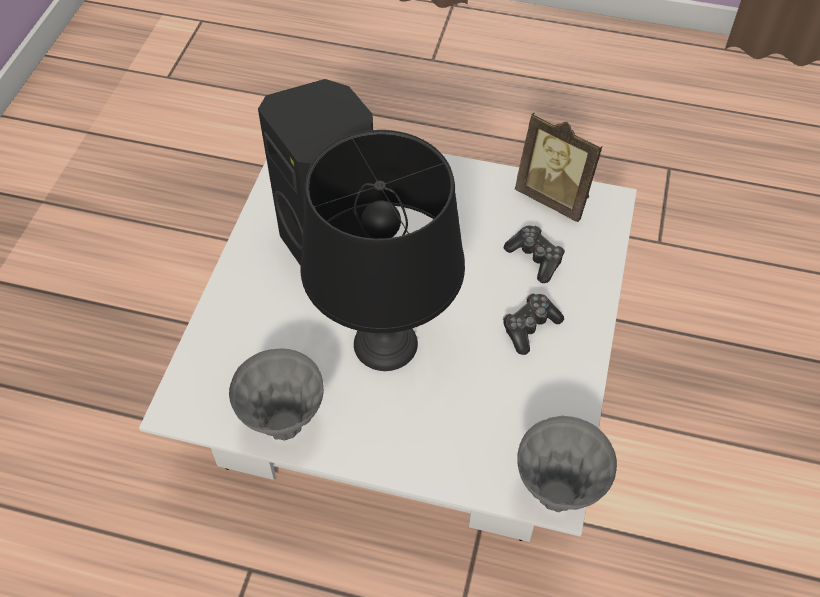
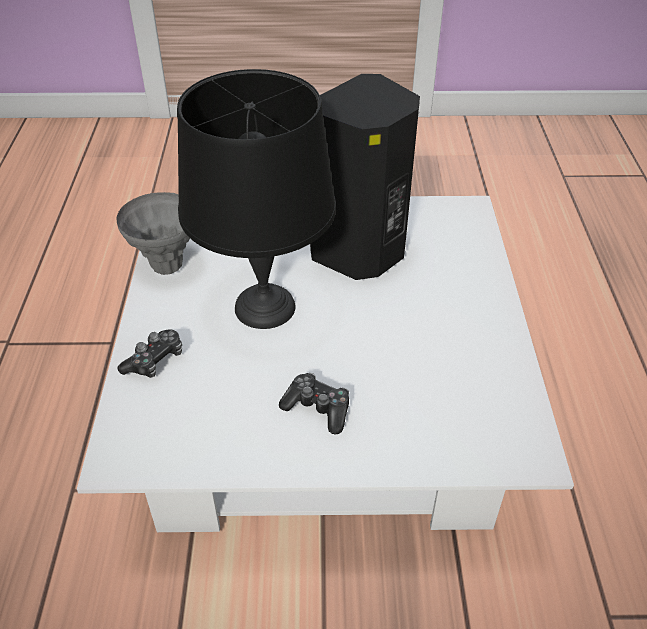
camera: 75 degrees right, 10 degrees down
game controller [504,226,565,283] -> game controller moved to [118,329,182,378]
picture frame [515,113,602,222] -> none
grey vase [517,416,617,512] -> none

